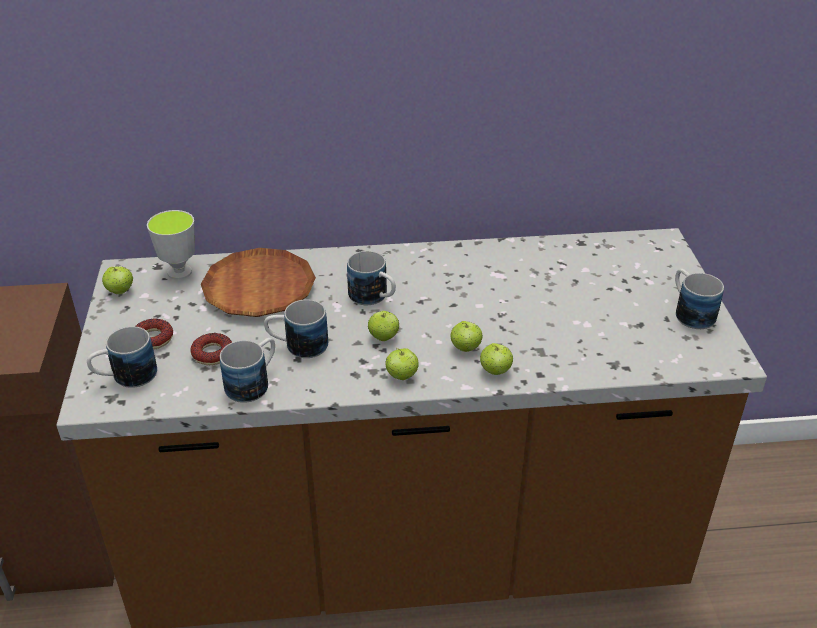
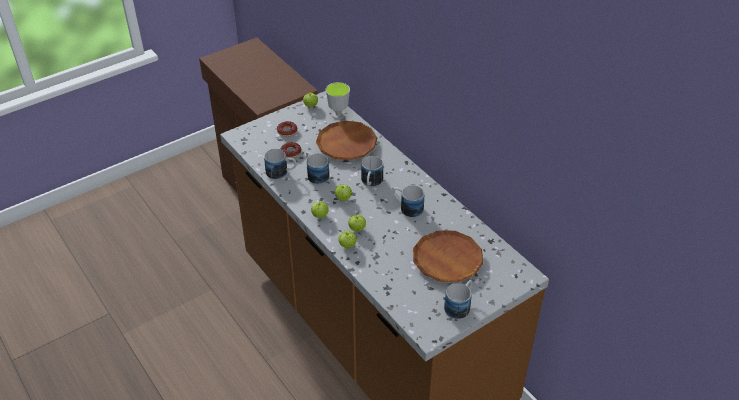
camera: 60 degrees right, 5 degrees up
mug [87,326,157,388] -> mug moved to [393,185,424,218]
none -> brown plate [413,230,483,282]

